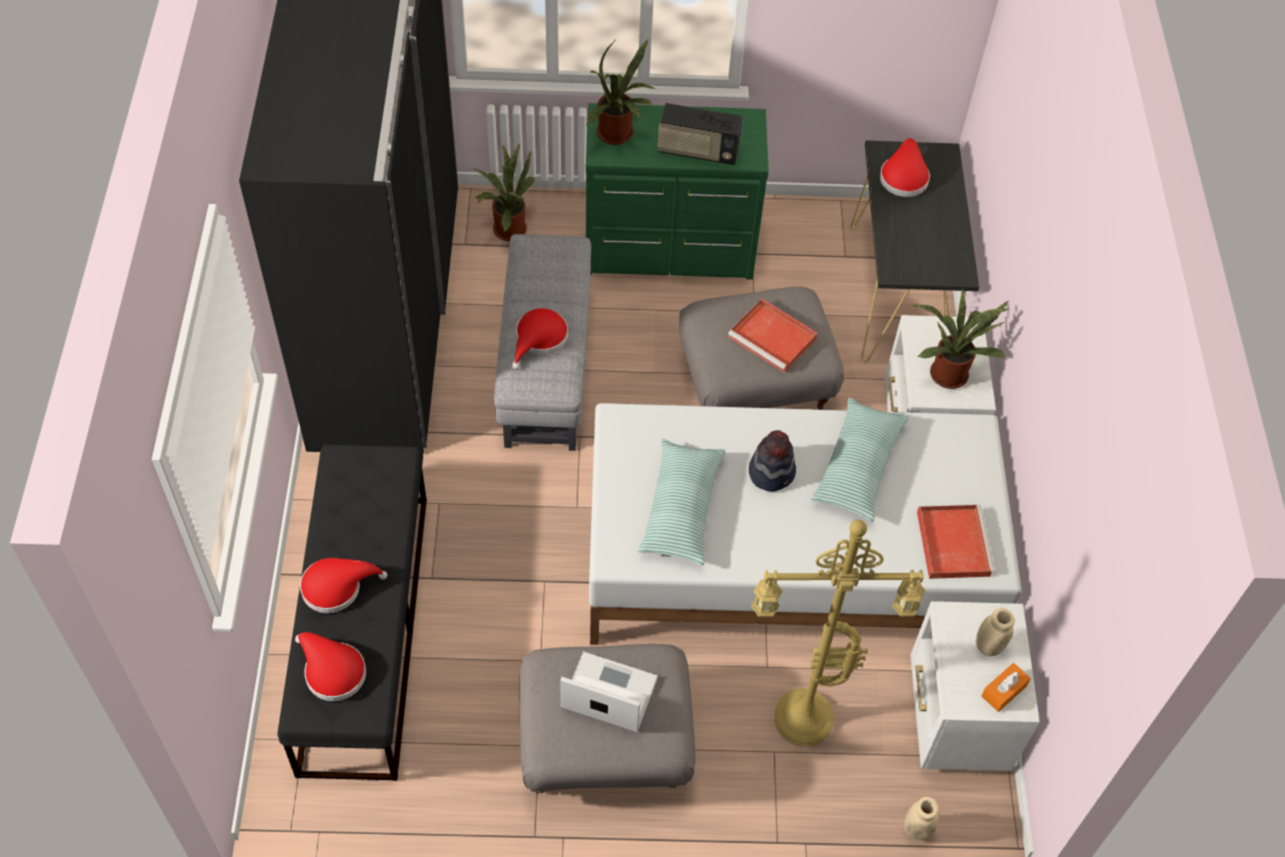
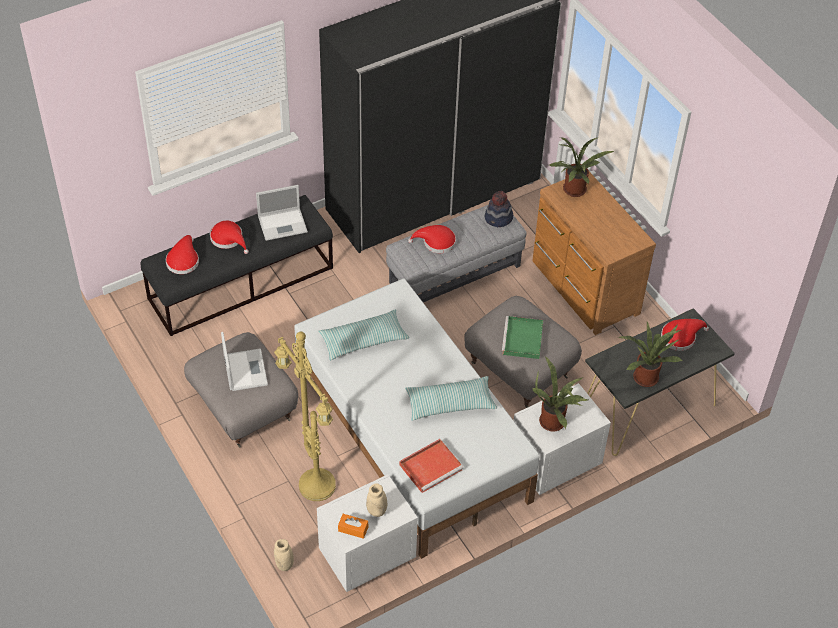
camera: 60 degrees right, 5 degrees down
potted plant [473,142,536,241] -> potted plant moved to [618,322,683,387]
green dresser [586,103,769,280] -> brown dresser [532,172,656,335]
radio [658,103,743,165] -> none
red tray [728,298,818,372] -> green tray [502,316,543,359]
hat [749,430,796,491] -> hat moved to [485,191,513,227]
none -> laptop [256,185,308,241]

